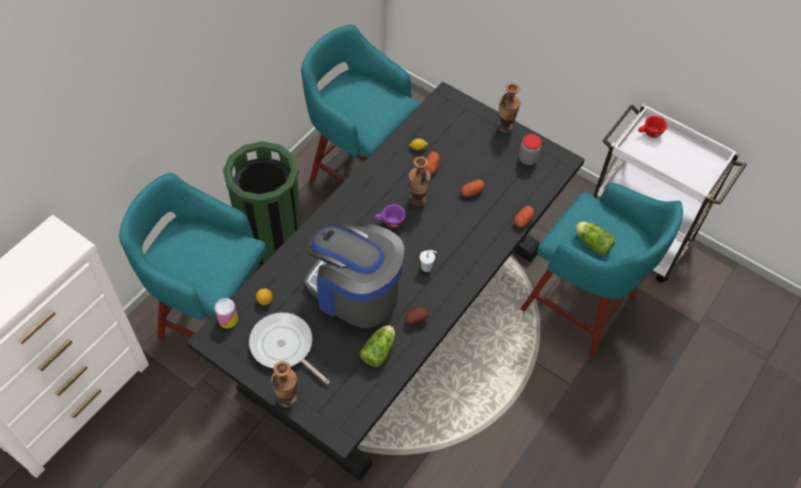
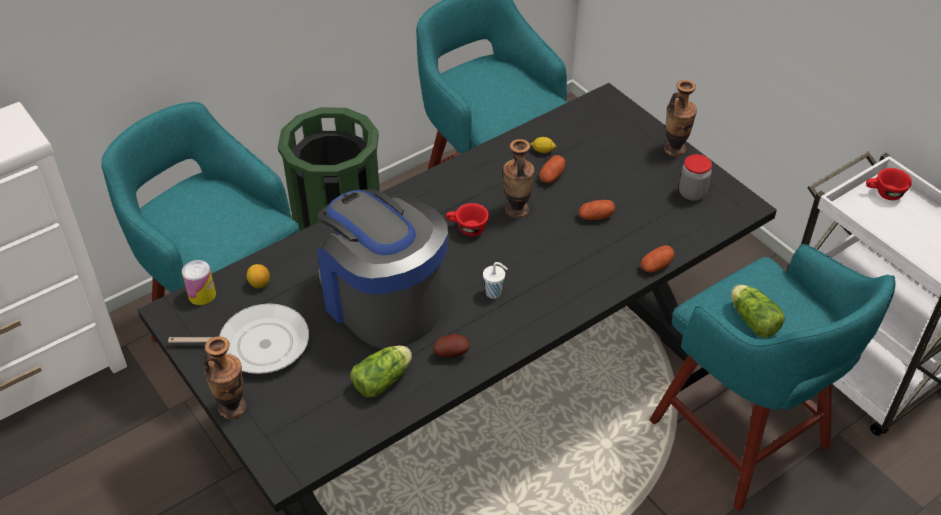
camera: 20 degrees right, 10 degrees down
frying pan [249,312,330,384] -> frying pan turned 120 degrees clockwise [168,303,309,374]
purple cup [375,204,406,228] -> red cup [446,203,489,236]

